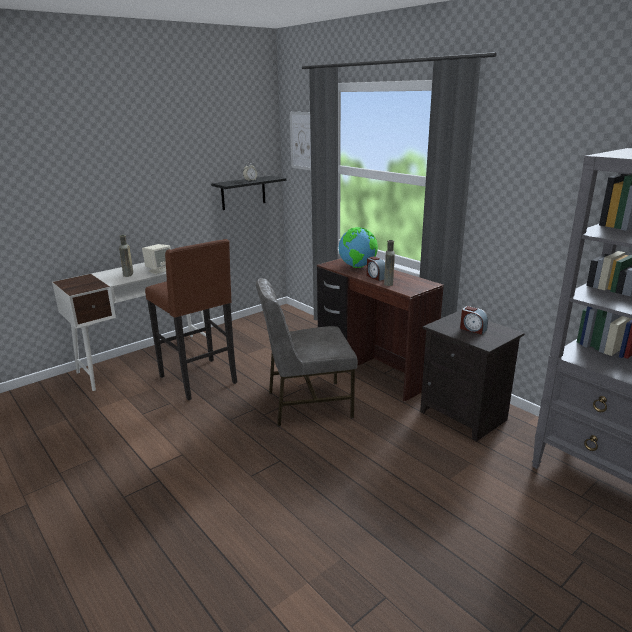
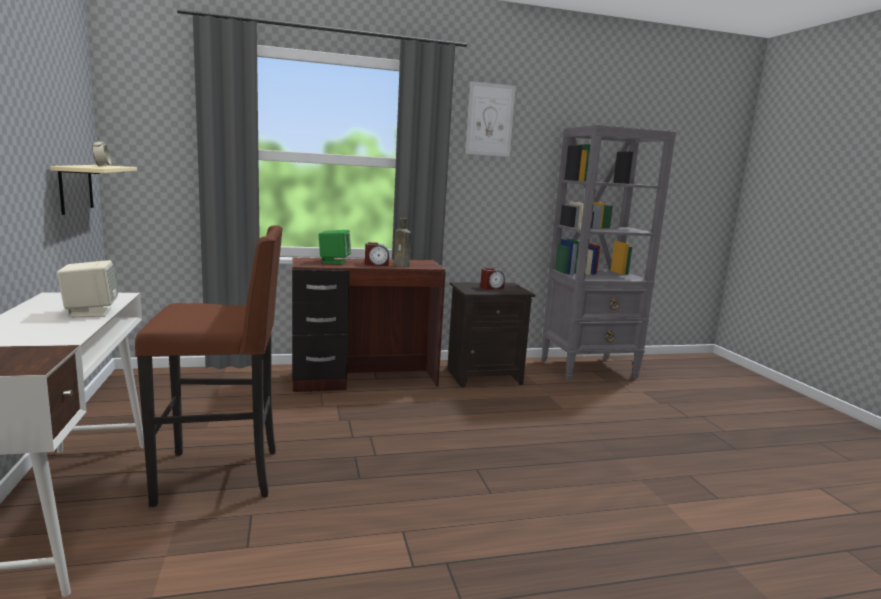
camera: 65 degrees left, 10 degrees down
brown bottle [119,235,133,277] -> none
black shelf [211,176,286,210] -> beige shelf [50,165,137,215]
grey chair [256,278,358,426] -> none
picture [290,112,311,170] -> picture moved to [465,81,516,157]
globe [339,227,378,268] -> green speaker [319,230,351,264]

